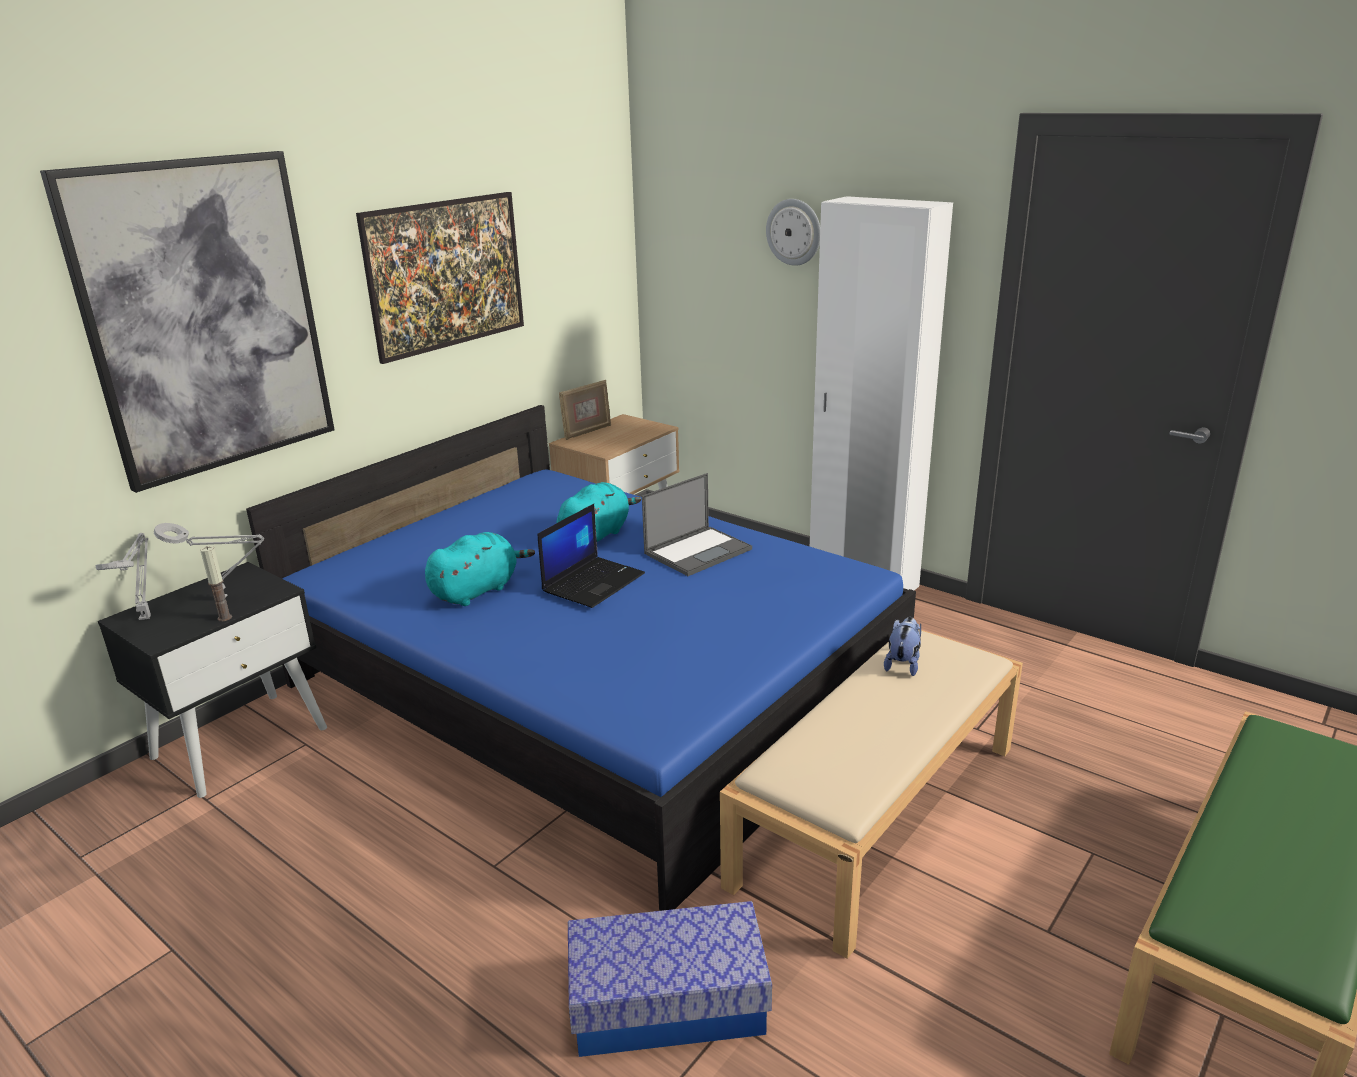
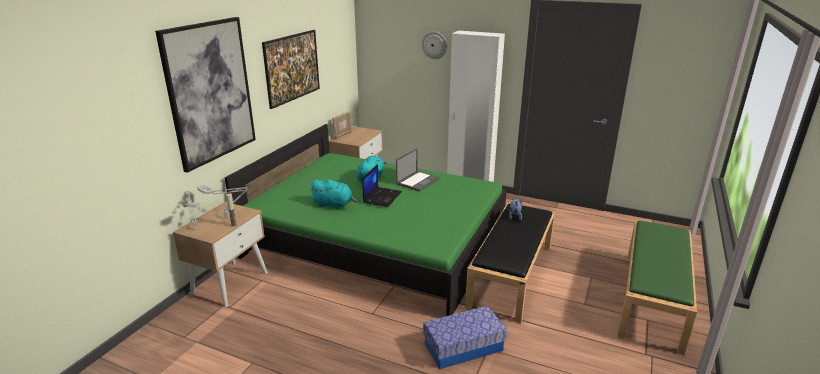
camera: 15 degrees left, 0 degrees up
black nightstand [98,562,327,798] -> beige nightstand [173,202,268,307]
blue bed [246,405,916,911] -> green bed [225,124,507,316]
turquoise plush toy [425,532,535,606] -> turquoise plush toy turned 75 degrees clockwise [310,179,357,209]
beige bench [720,629,1023,959] -> black bench [465,203,555,323]

